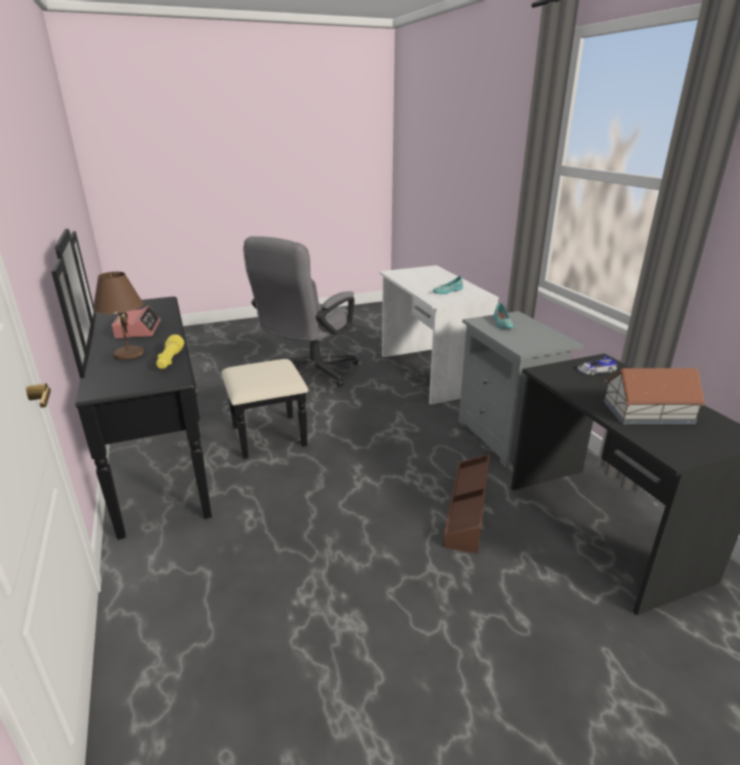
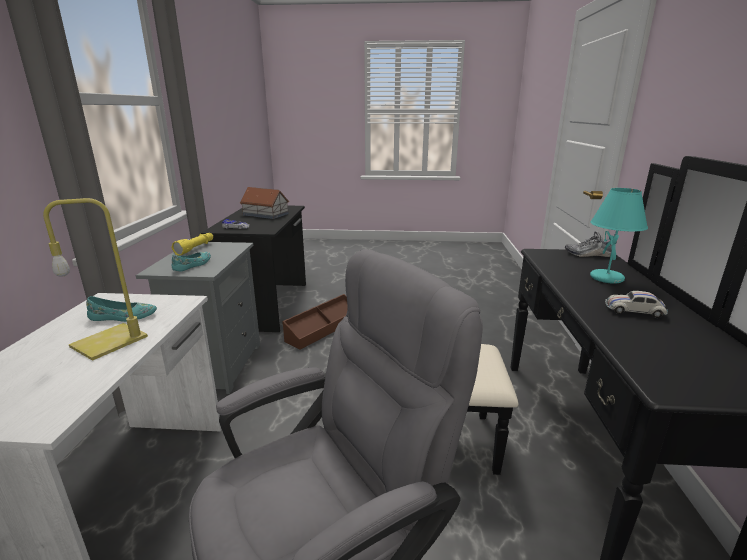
camera: 155 degrees left, 5 degrees down
brown table lamp [93,272,144,360] -> turquoise table lamp [590,188,648,284]
alarm clock [111,306,161,338] -> white toy car [605,291,668,318]
yellow flashlight [156,334,184,369] -> yellow flashlight moved to [171,233,213,255]
none -> yellow table lamp [43,198,148,361]
none -> shoe [565,232,612,257]

